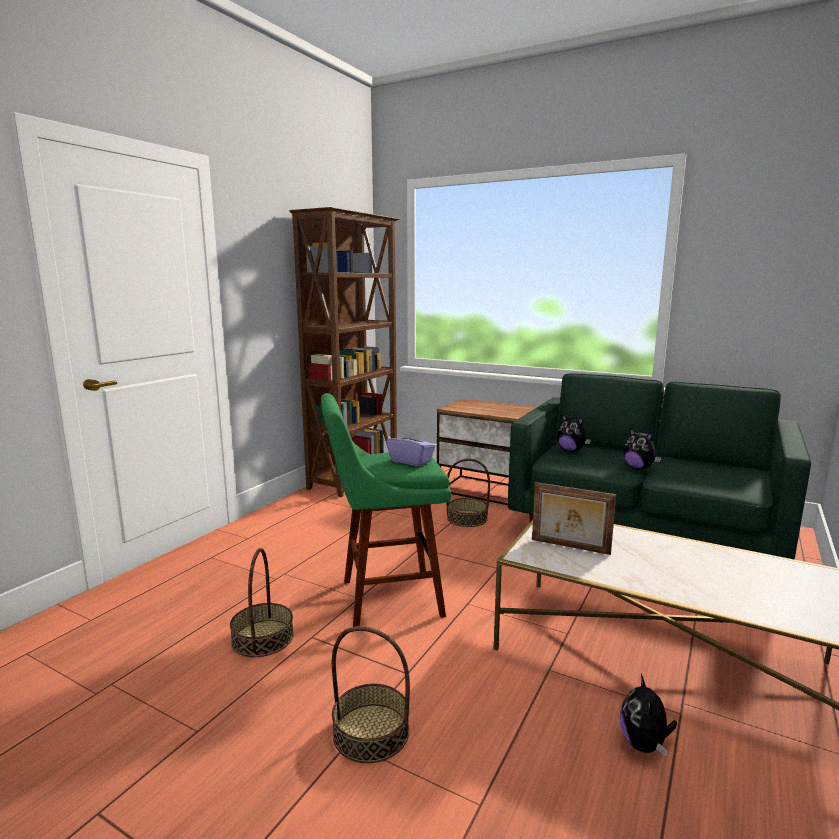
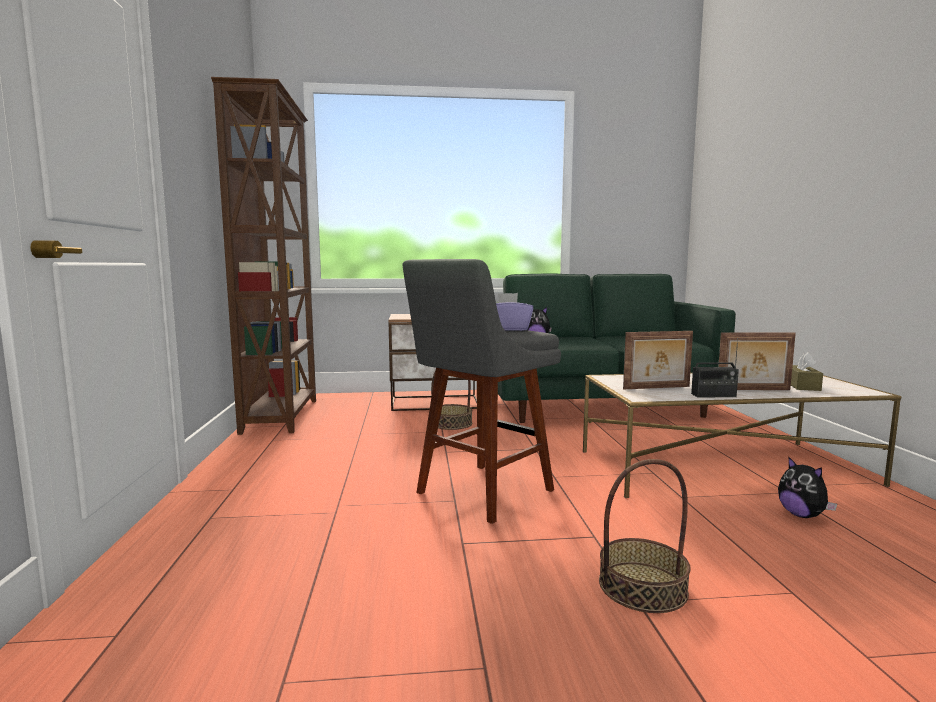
camera: 35 degrees left, 5 degrees down
basket [230,548,294,657] -> none
green stool [321,393,452,627] -> grey stool [403,259,561,524]
plush toy [623,428,661,469] -> none
none -> radio [691,338,739,397]
none -> picture frame [718,332,796,390]
none -> brown tissue box [791,352,823,391]

